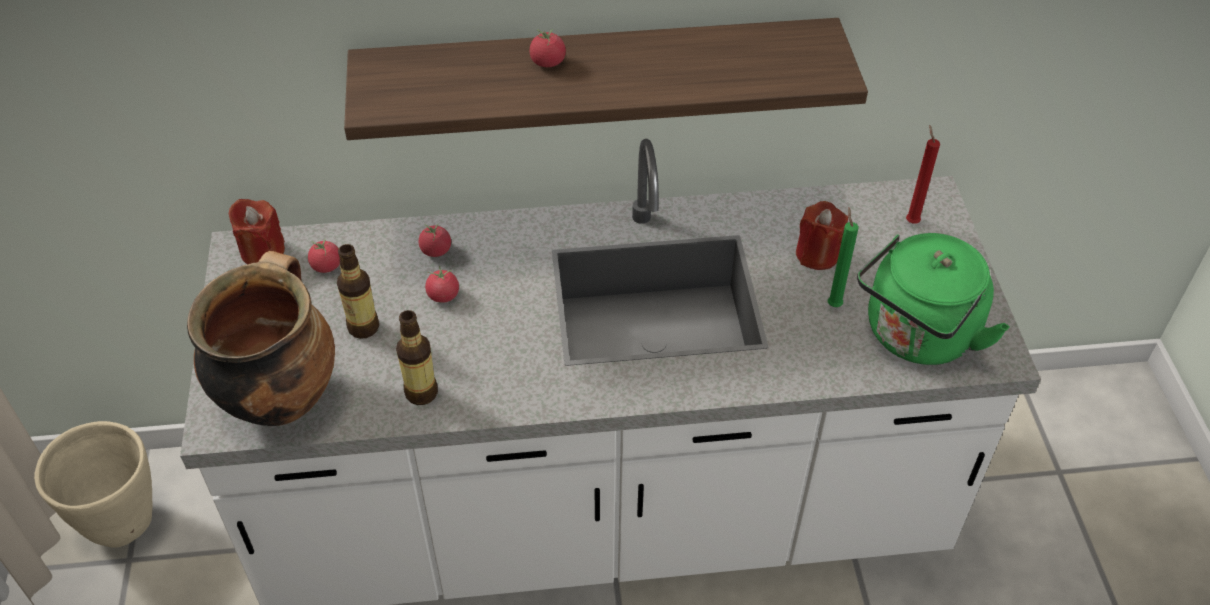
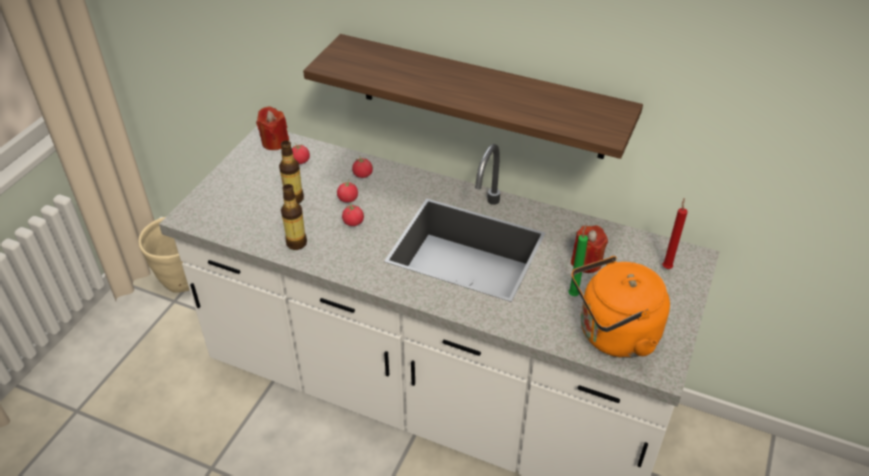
camera: 30 degrees right, 5 degrees down
cooking pot [187,251,335,426] -> none
tomato [529,29,566,67] -> tomato moved to [342,203,364,226]
green kettle [857,233,1010,365] -> orange kettle [572,256,670,358]

